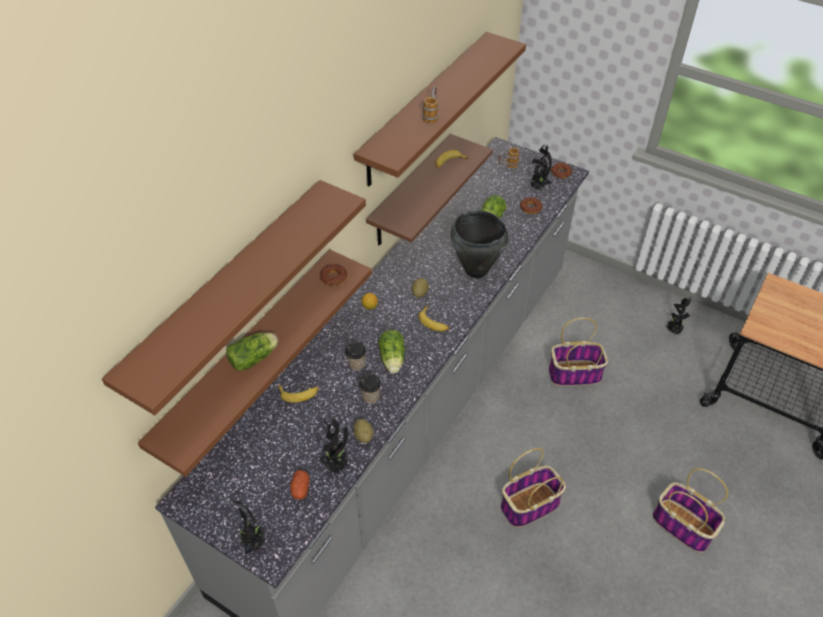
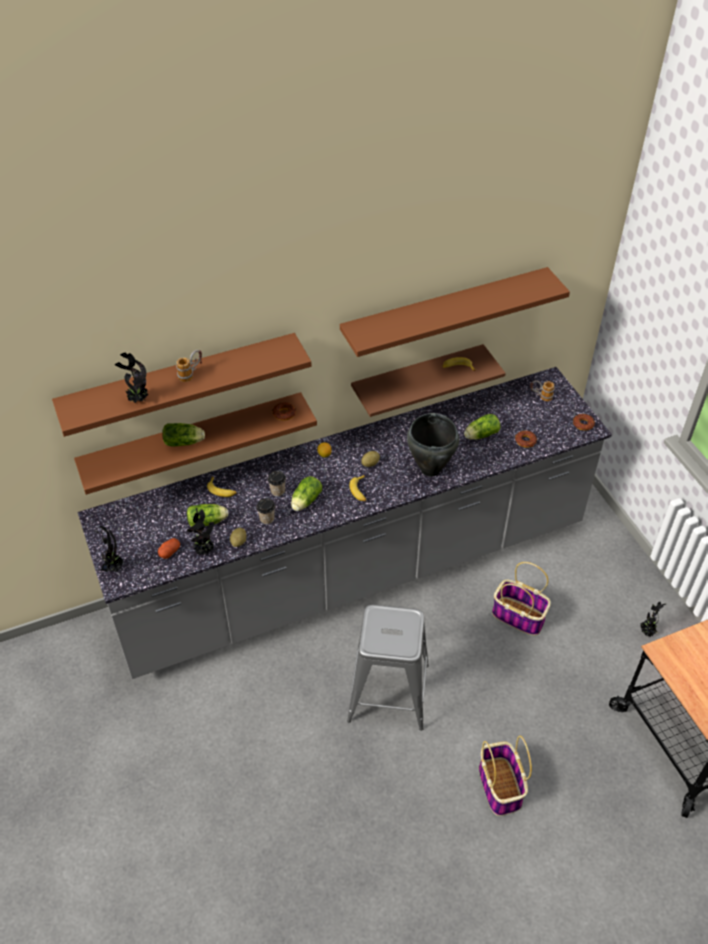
camera: 35 degrees right, 0 degrees up
mug [422,86,439,124] -> mug moved to [176,350,202,382]
basket [501,448,566,528] -> grey stool [347,605,429,731]
potted plant [530,144,552,189] -> potted plant moved to [115,352,148,403]
none -> lettuce [187,504,228,527]

